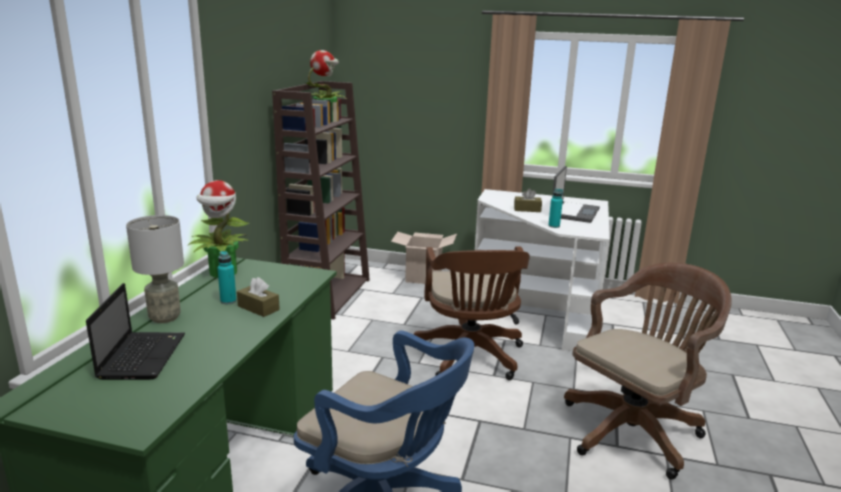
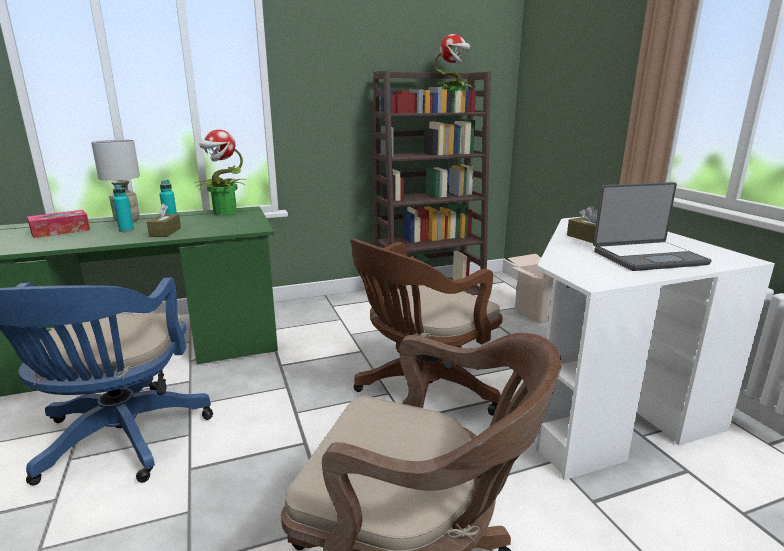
camera: 55 degrees right, 0 degrees up
laptop [86,283,185,380] -> tissue box [27,210,90,238]
turquoise bottle [548,189,563,228] -> turquoise bottle moved to [113,184,134,232]

